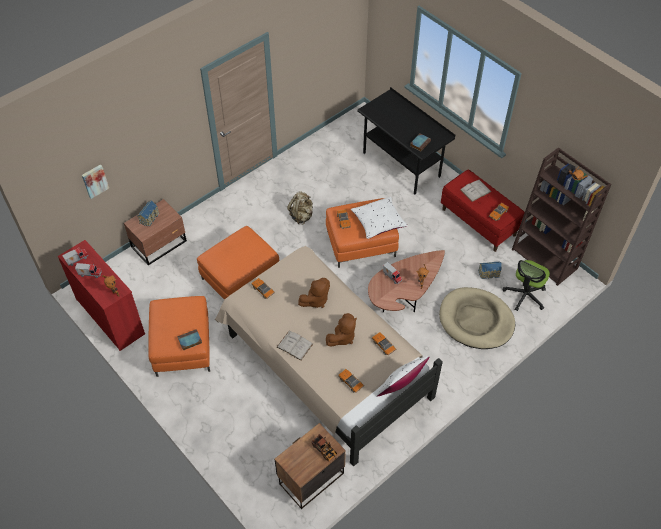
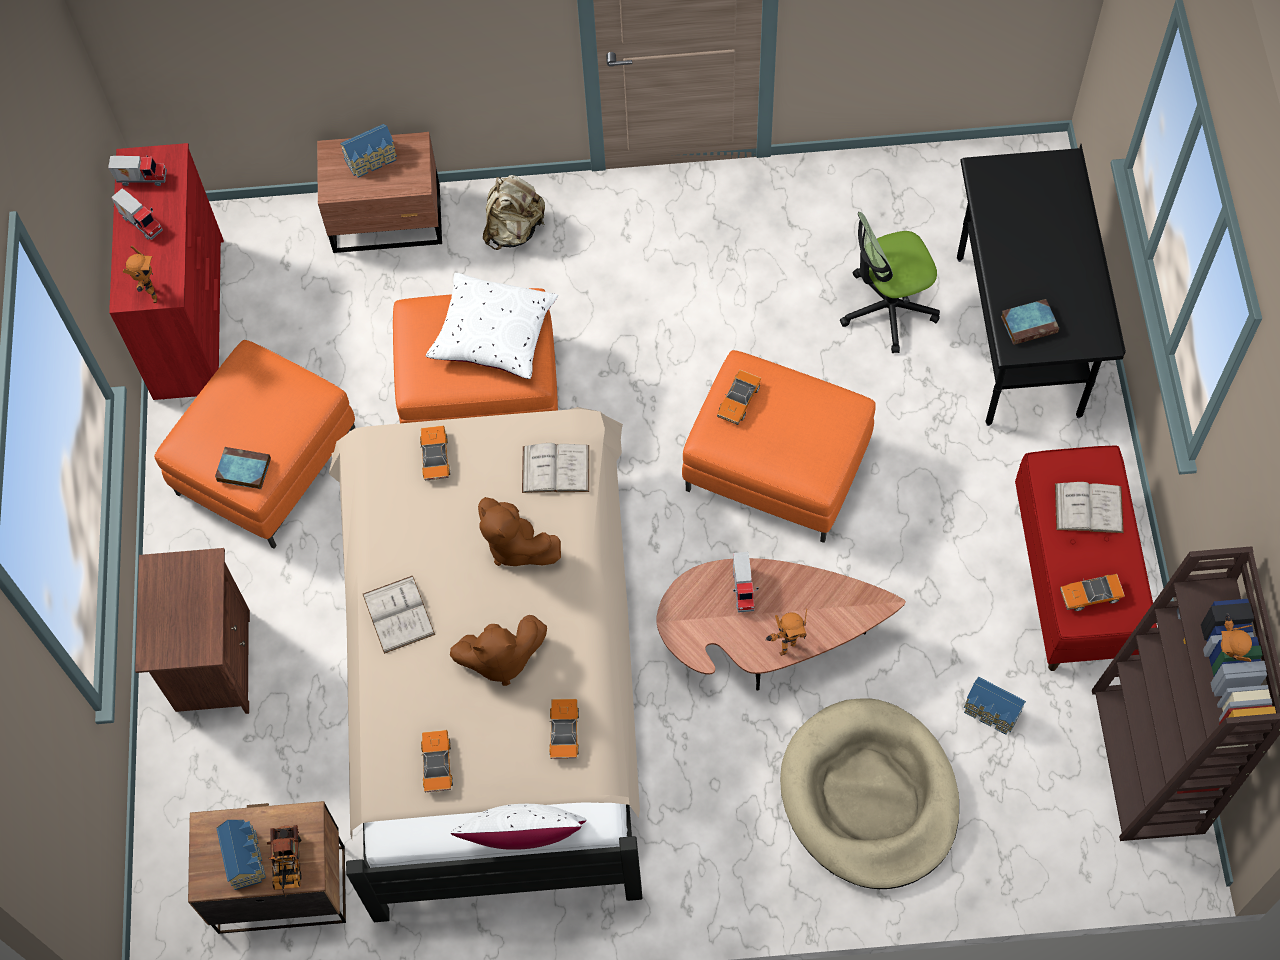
camera: 40 degrees right, 10 degrees up
picture [82,164,109,199] -> none
beige backpack [287,191,313,224] -> beige backpack moved to [483,175,545,250]
brown plush toy [298,278,330,308] -> brown plush toy turned 45 degrees clockwise [478,497,561,566]
white pillow [351,197,408,239] -> white pillow moved to [426,273,558,379]
office chair [503,260,550,311] -> office chair moved to [840,212,940,353]
none -> brown nightstand [135,548,250,714]
none -> toy house [216,820,266,890]
none -> white book [522,443,589,493]

